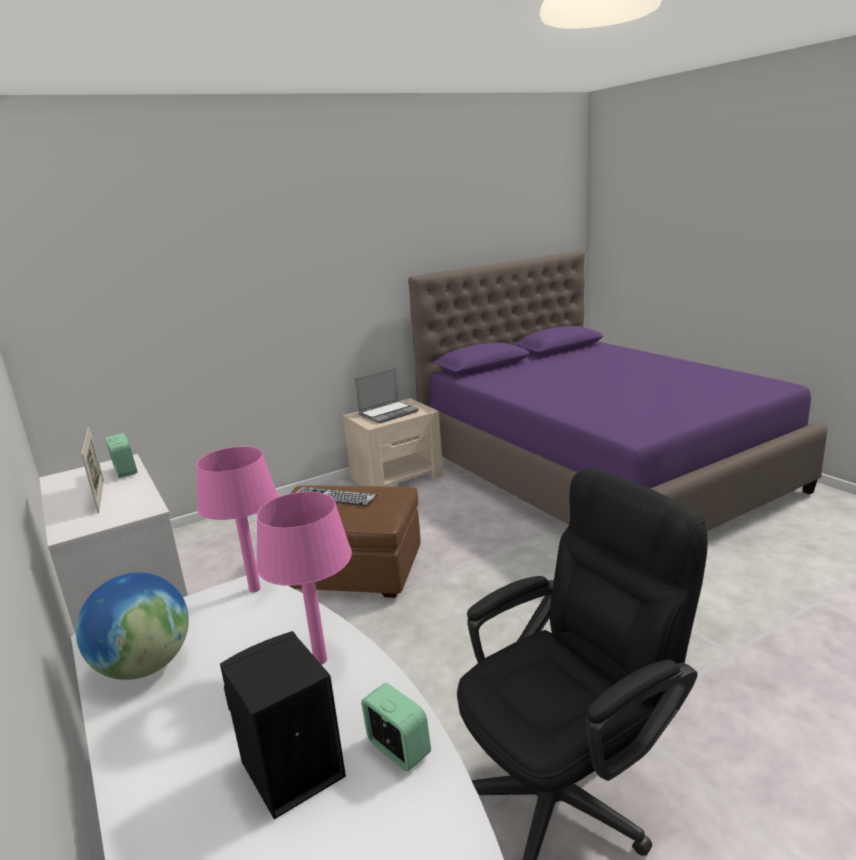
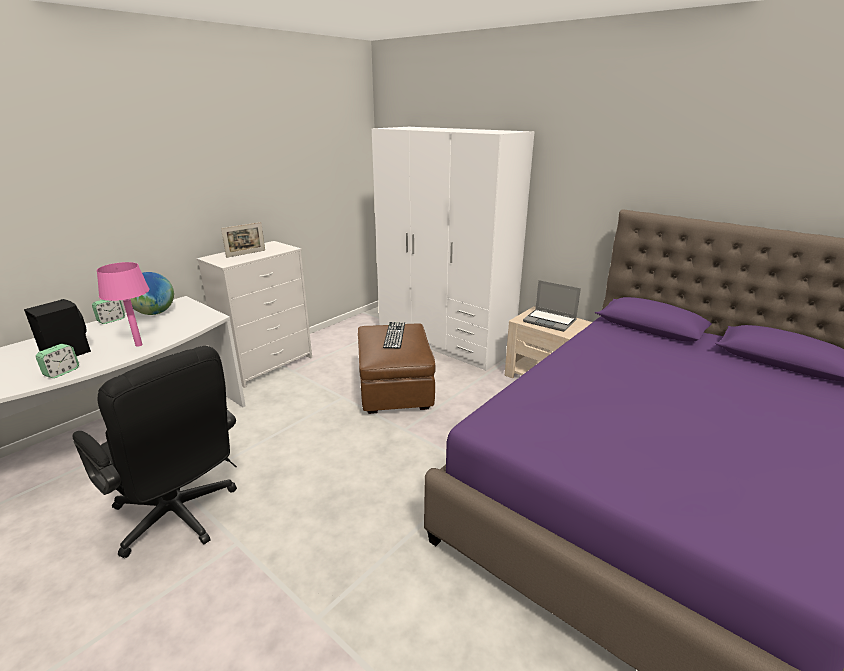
camera: 70 degrees right, 5 degrees up
alarm clock [105,433,138,478] -> alarm clock moved to [92,300,125,324]
pink table lamp [196,447,278,593] -> none
none -> white wardrobe [372,127,535,371]

